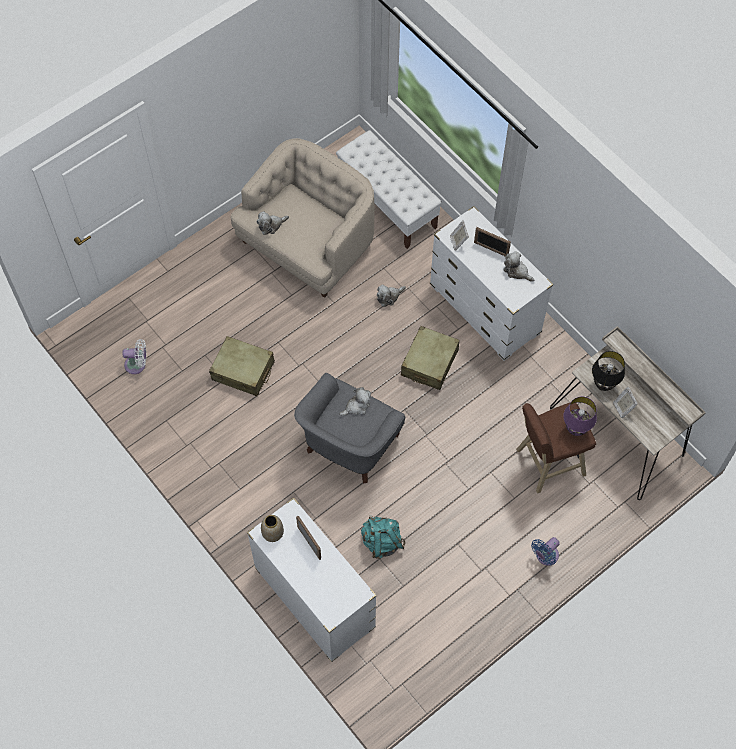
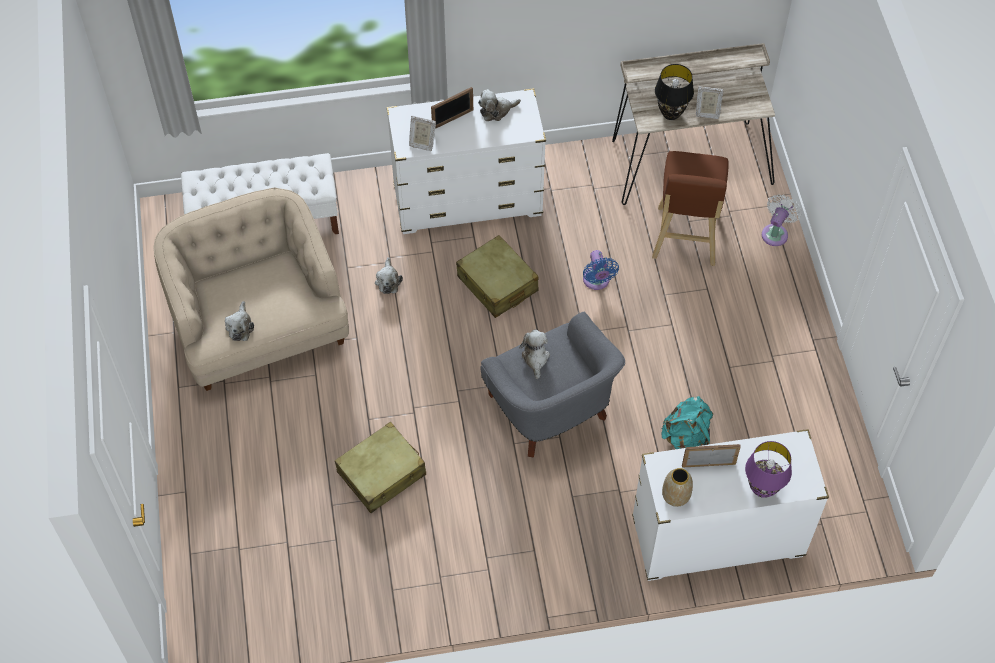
camera: 60 degrees left, 5 degrees down
white fan [123,339,146,374] -> white fan moved to [762,194,801,246]
blue fan [531,537,560,566] -> blue fan moved to [583,250,619,290]
purple table lamp [563,397,597,436] -> purple table lamp moved to [745,441,792,498]

